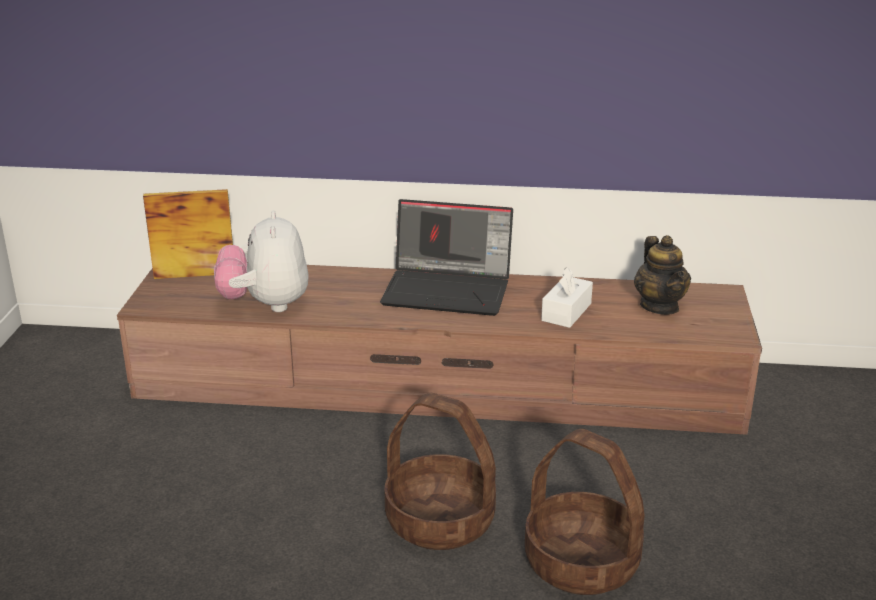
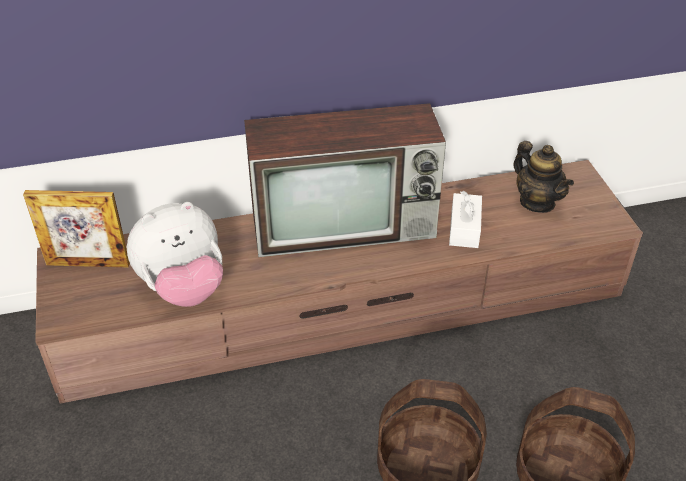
camera: 20 degrees left, 15 degrees up
picture frame [143,189,233,279] -> picture frame turned 150 degrees counterclockwise [23,190,130,267]
plush toy [214,211,309,312] -> plush toy turned 90 degrees counterclockwise [127,202,223,307]
laptop [380,199,513,316] -> television [244,103,446,257]

